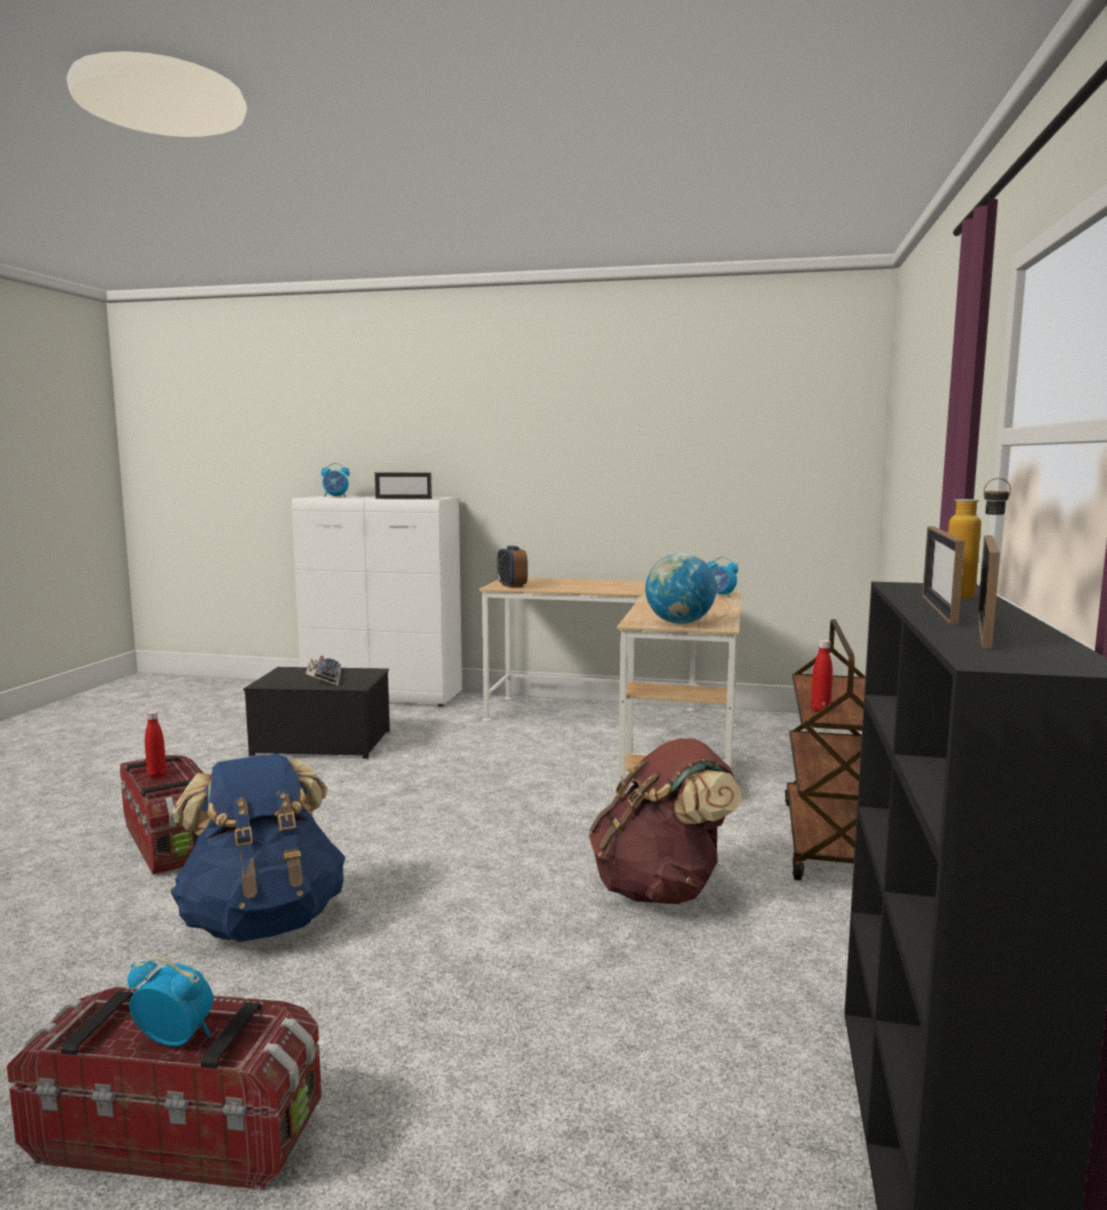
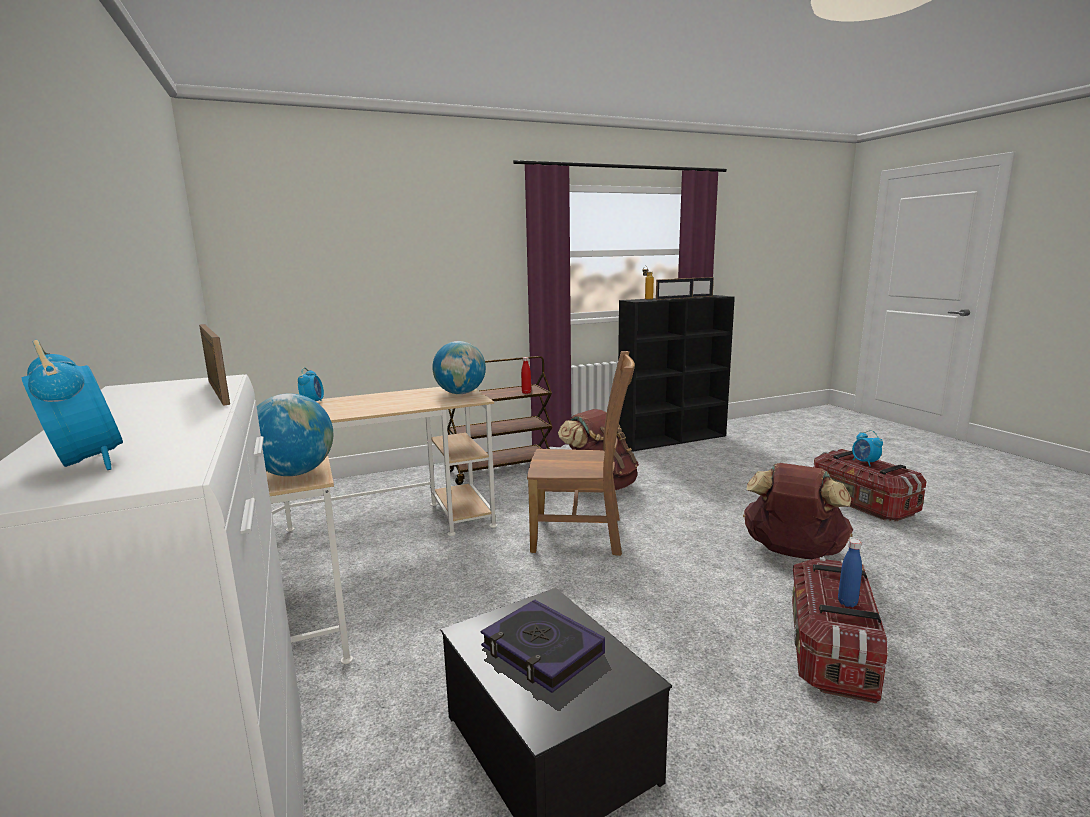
camera: 125 degrees left, 5 degrees up
red bottle [145,711,166,778] -> blue bottle [838,539,862,607]
blue backpack [171,753,345,942] -> brown backpack [743,463,853,559]
keyboard [305,655,341,685] -> book [481,600,605,693]
alarm clock [497,546,528,588] -> globe [257,394,333,476]
none -> brown chair [527,351,635,556]

